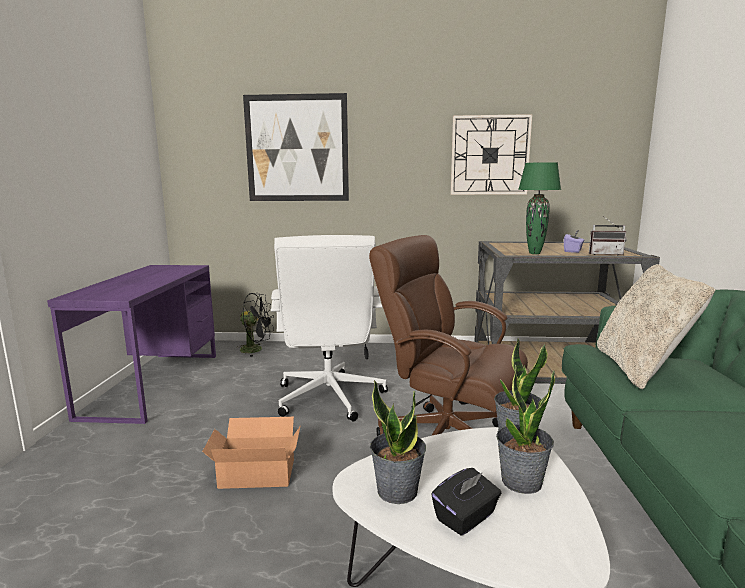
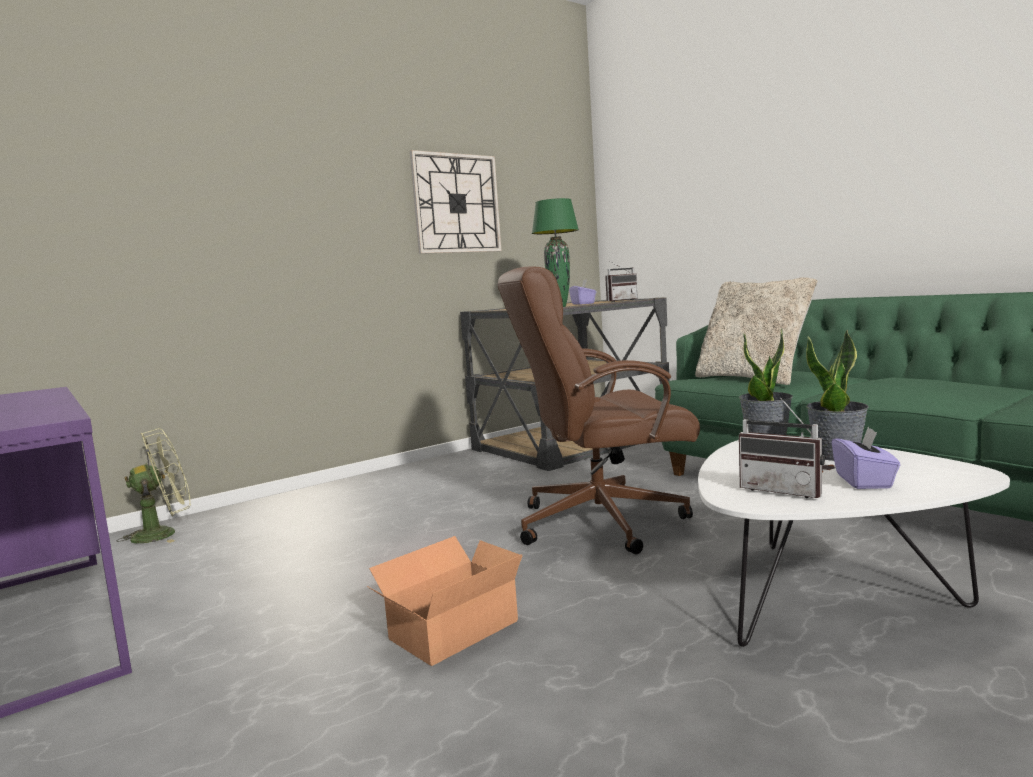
camera: 40 degrees left, 5 degrees down
black fan [237,293,274,357] -> green fan [116,428,191,543]
picture [243,93,349,201] -> none
white office chair [271,235,388,421] -> none
potted plant [370,380,426,504] -> radio [739,397,825,498]
black tissue box [431,468,501,536] -> purple tissue box [832,426,900,489]

